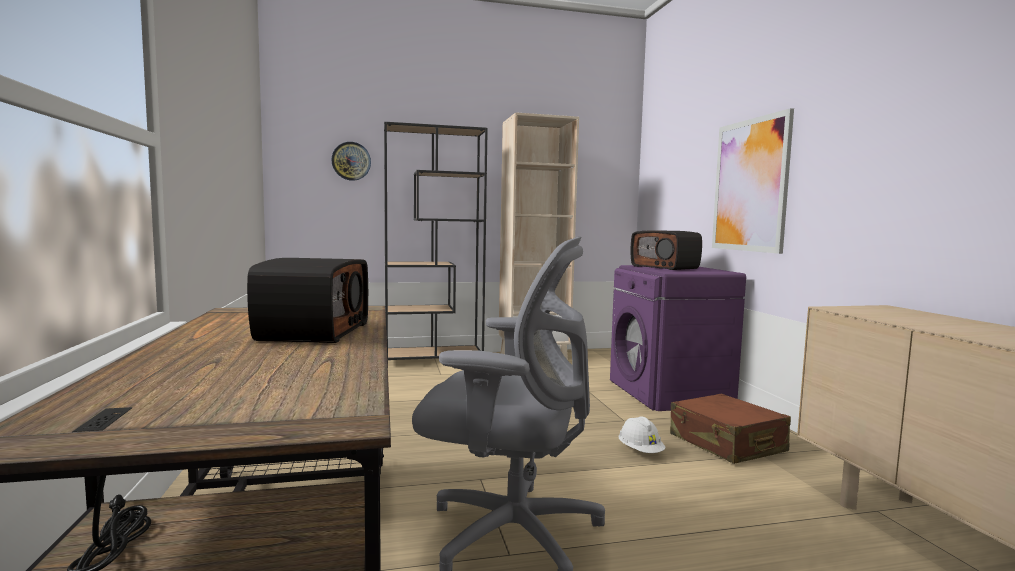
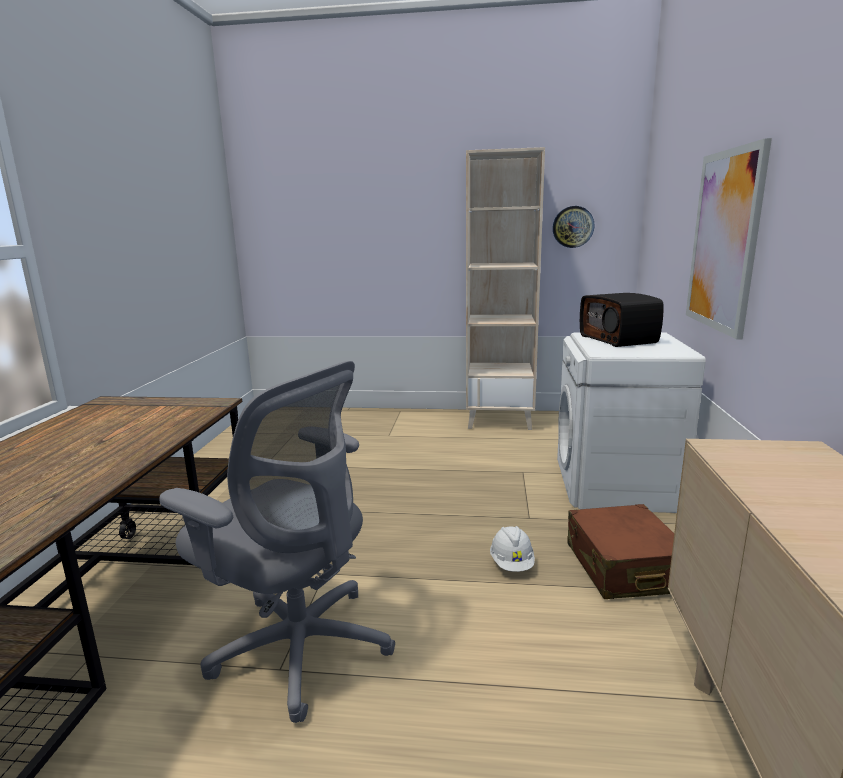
camera: 20 degrees right, 10 degrees up
radio [247,258,368,343] -> none
wall clock [332,142,371,181] -> wall clock moved to [553,206,595,248]
bookcase [384,122,488,361] -> none
purple washing machine [610,265,746,411] -> white washing machine [557,333,706,513]

